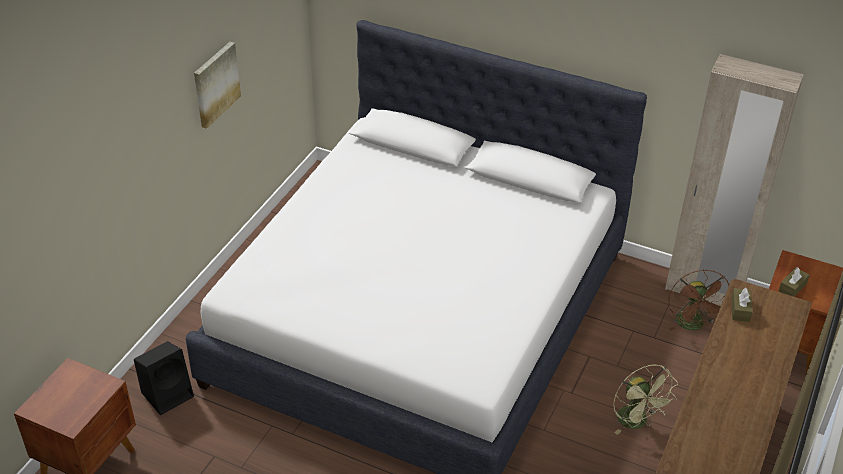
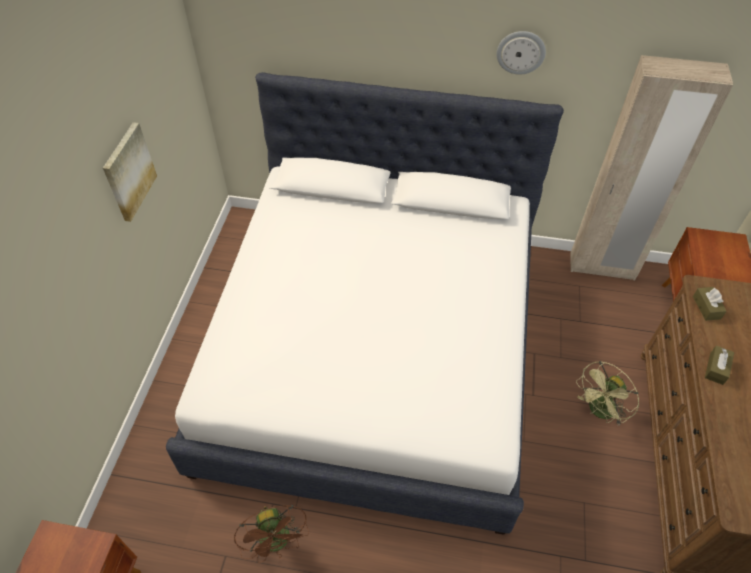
camera: 15 degrees left, 10 degrees up
black speaker [134,341,194,415] -> none
green fan [613,365,678,435] -> green fan turned 90 degrees clockwise [576,361,639,425]
brown fan [669,269,729,331] -> brown fan moved to [234,505,309,563]
brown tissue box [778,267,810,297] -> brown tissue box moved to [705,346,734,385]
none -> wall clock [496,31,546,75]

